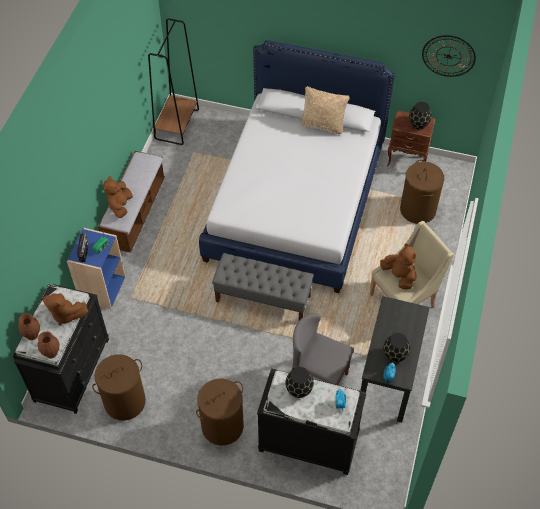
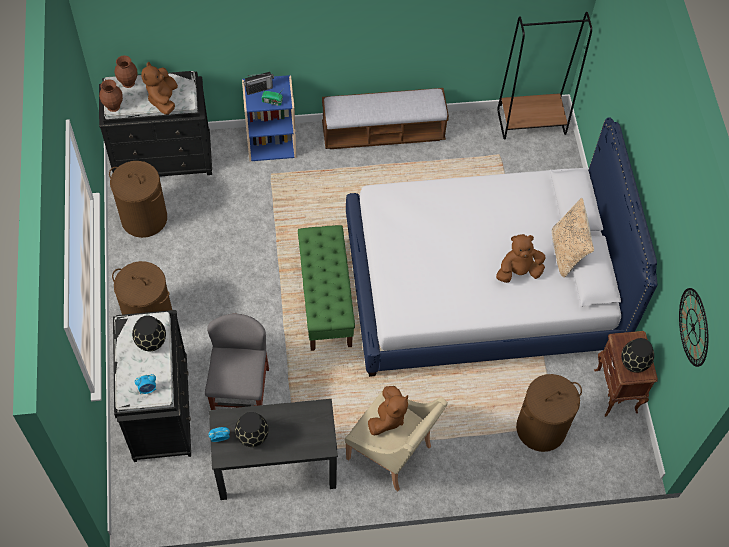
camera: 65 degrees right, 5 degrees up
brown plush toy [103,176,133,218] -> brown plush toy moved to [496,234,546,283]
grey bench [212,253,314,321] -> green bench [298,225,355,351]

